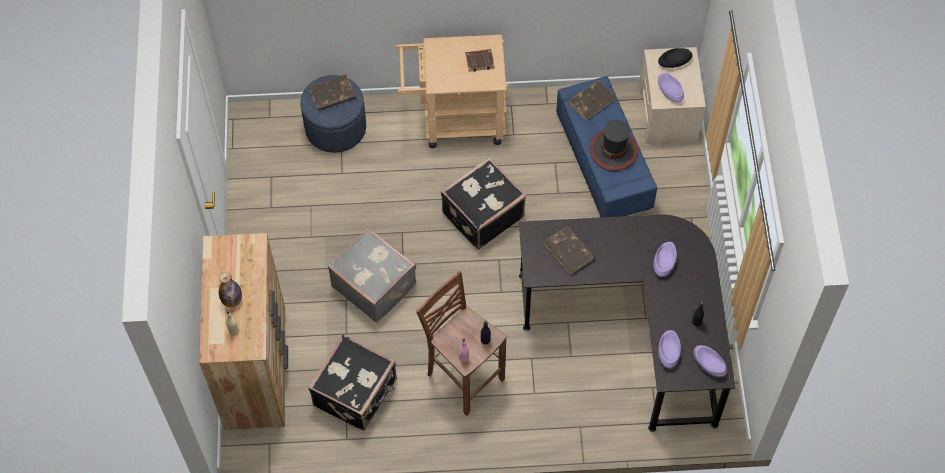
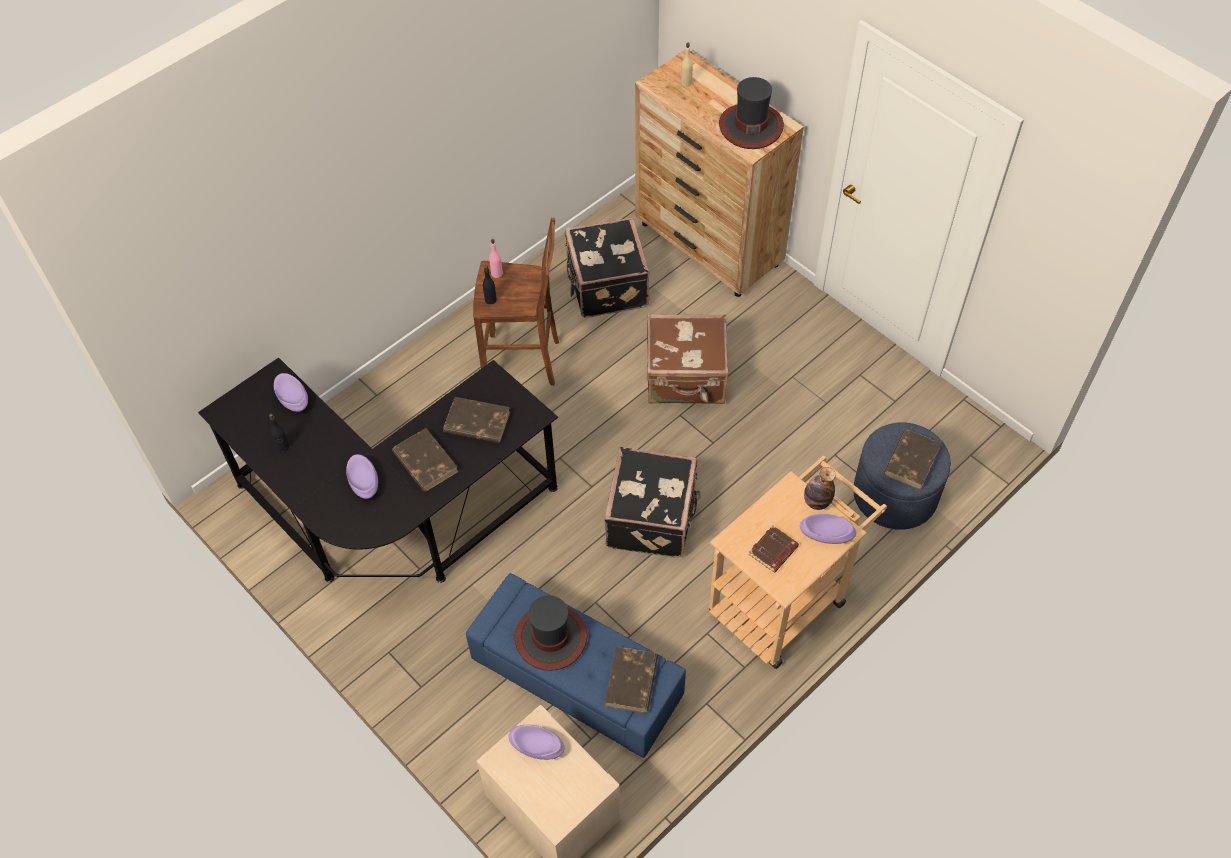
camera: 140 degrees right, 5 degrees down
bottle [219,273,242,307] -> bottle moved to [804,467,836,510]
grey suitcase [328,228,416,323] -> brown suitcase [647,314,729,404]
black bowl [658,48,692,68] -> none
purple bowl [694,345,727,377] -> purple bowl moved to [800,514,856,544]
none -> brown book [392,428,458,492]
none -> hat [719,77,784,149]

